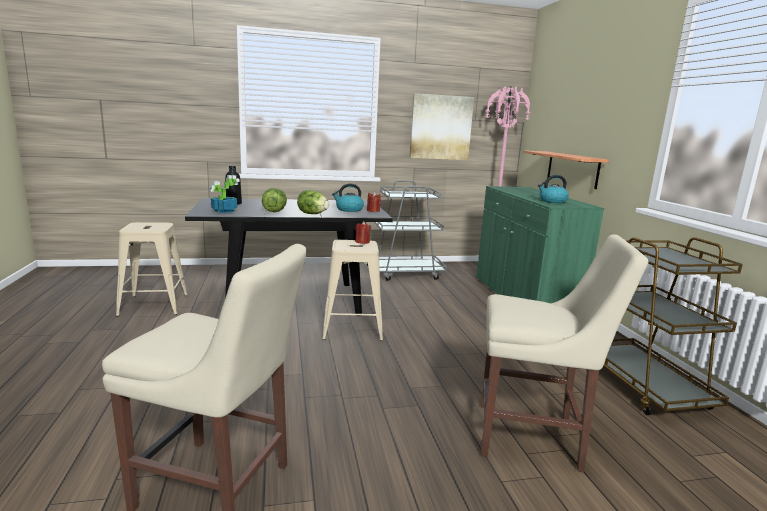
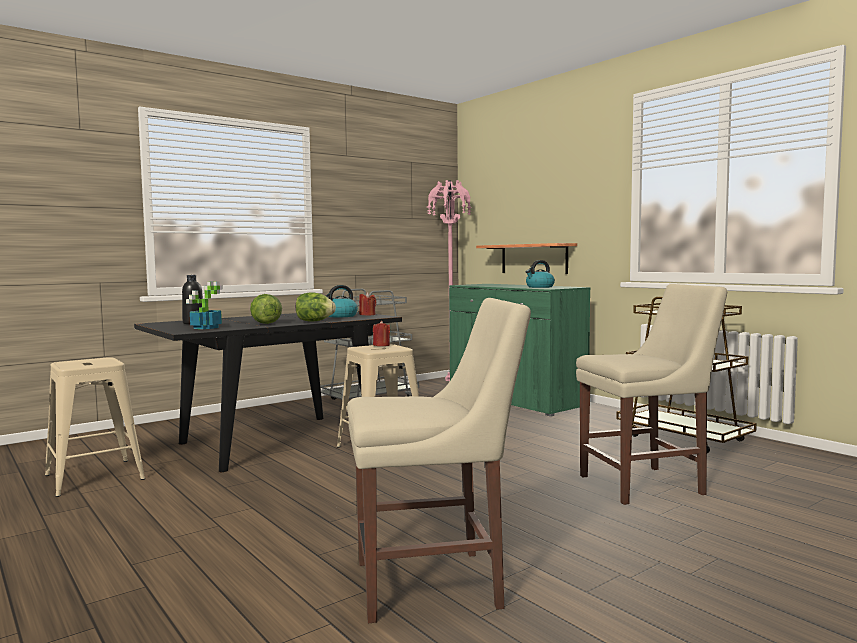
camera: 25 degrees left, 10 degrees down
picture [409,93,474,160] -> none

